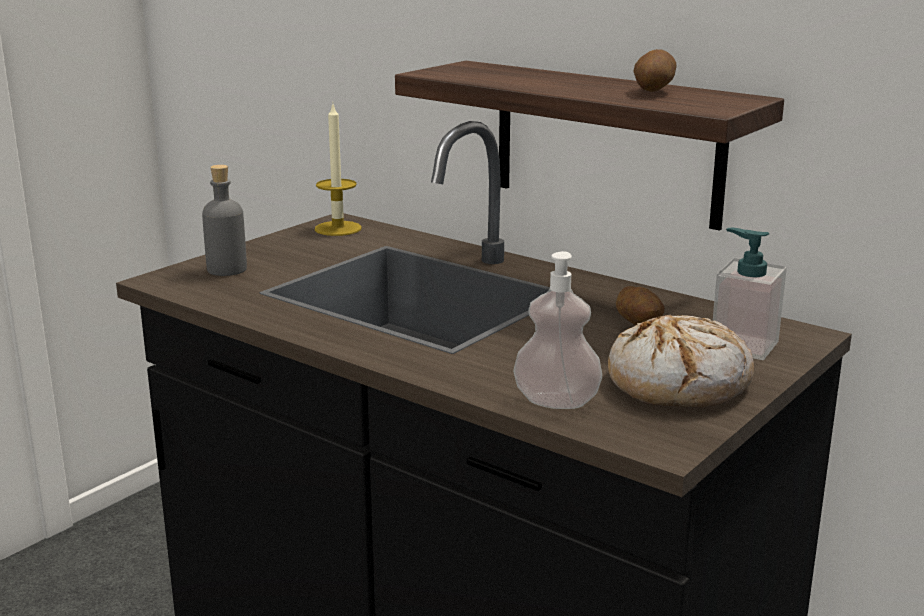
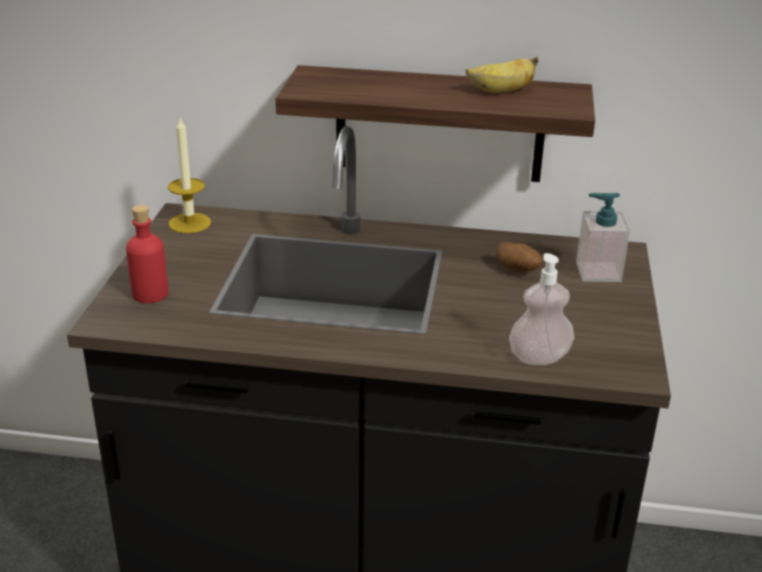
camera: 30 degrees left, 10 degrees up
grey bottle [202,165,247,276] -> red bottle [126,205,168,303]
bread [608,315,754,408] -> none
potato [634,49,676,92] -> banana [466,56,538,93]

